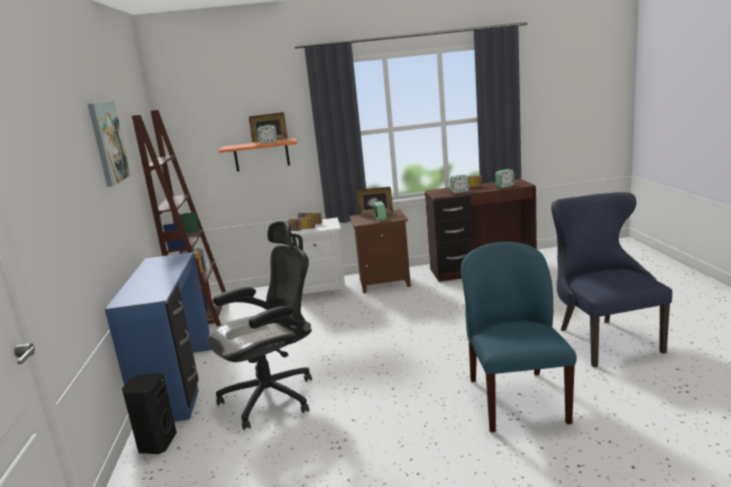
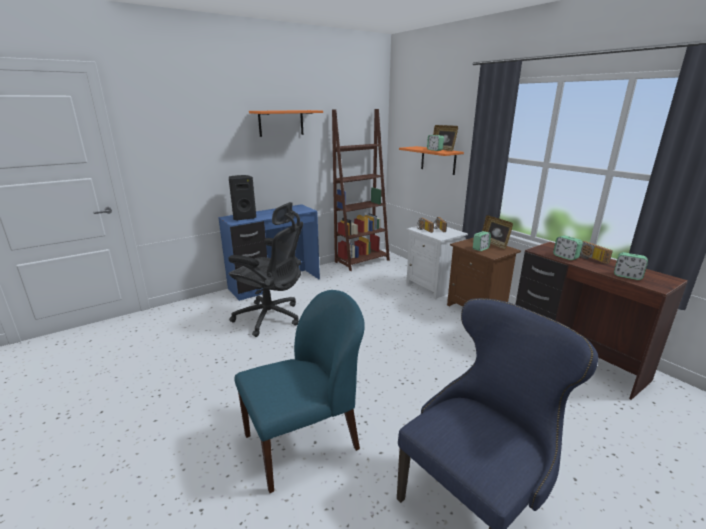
camera: 60 degrees right, 5 degrees up
picture [88,100,131,187] -> orange shelf [249,110,323,137]
black speaker [122,372,177,454] -> black speaker moved to [229,175,256,221]

